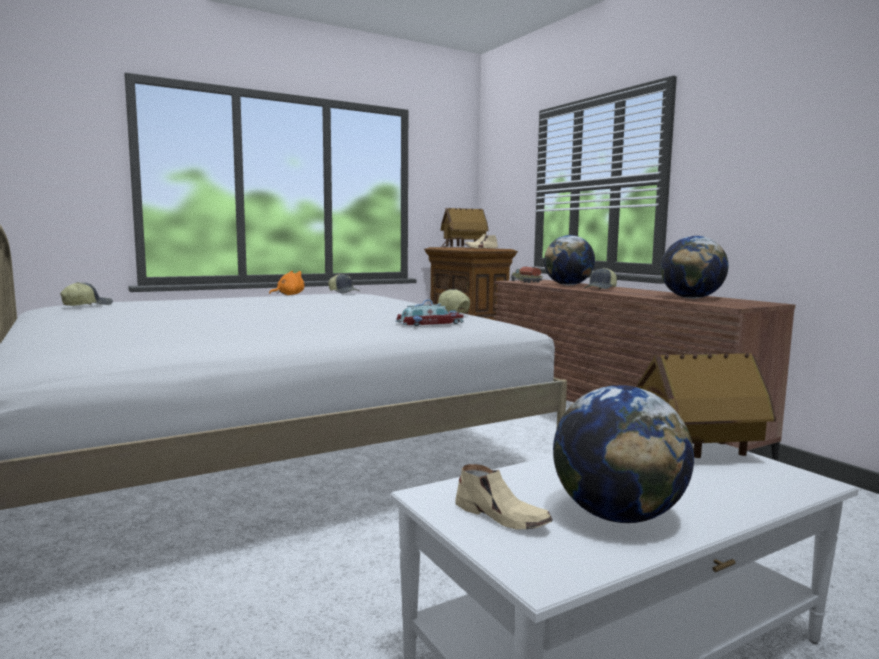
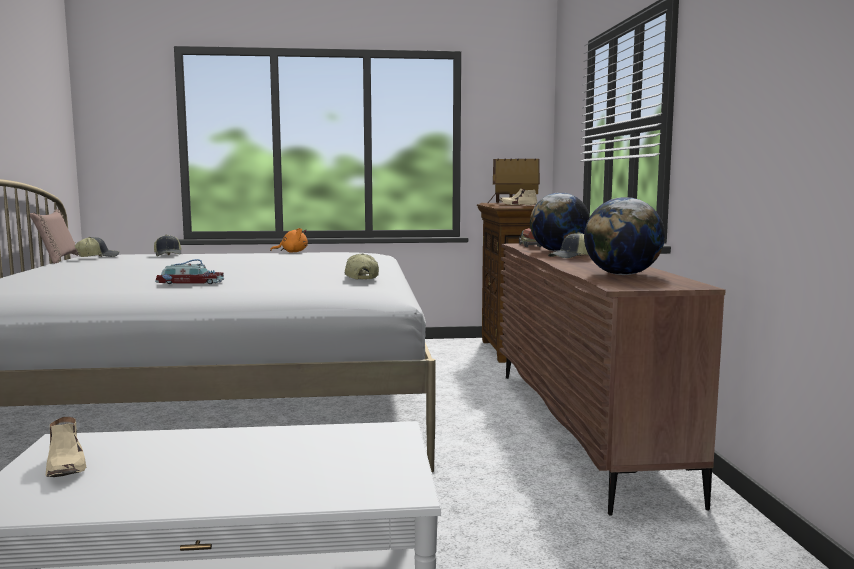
camera: 25 degrees right, 0 degrees up
cap [328,274,360,293] -> cap moved to [154,234,182,256]
toy car [396,299,464,326] -> toy car moved to [155,259,224,284]
globe [553,385,694,523] -> none
toy house [637,352,776,458] -> none
none -> beige pillow [30,209,79,264]

